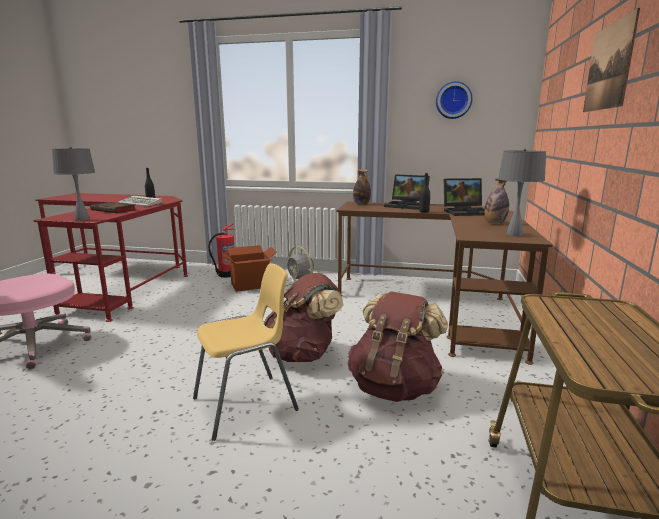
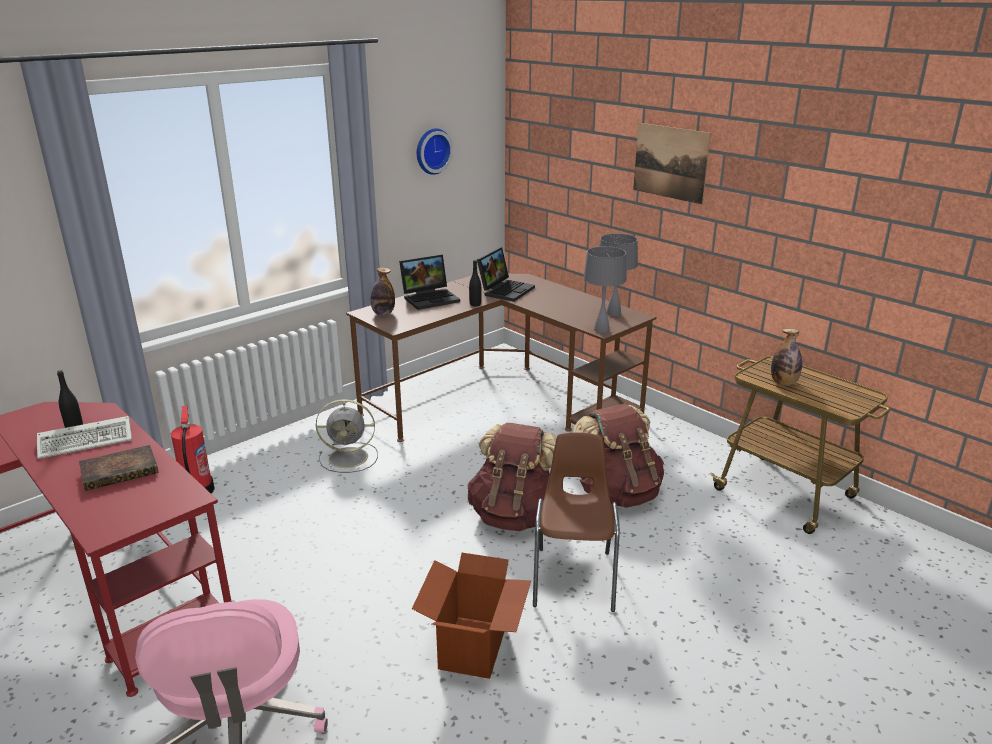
camera: 55 degrees left, 10 degrees up
grey table lamp [52,147,95,221] -> grey table lamp moved to [583,246,627,333]
yellow chair [193,263,299,441] -> brown chair [533,432,620,612]
cardboard box [221,245,277,292] -> cardboard box moved to [412,553,531,679]
bottle [484,179,509,224] -> bottle moved to [771,329,802,385]

